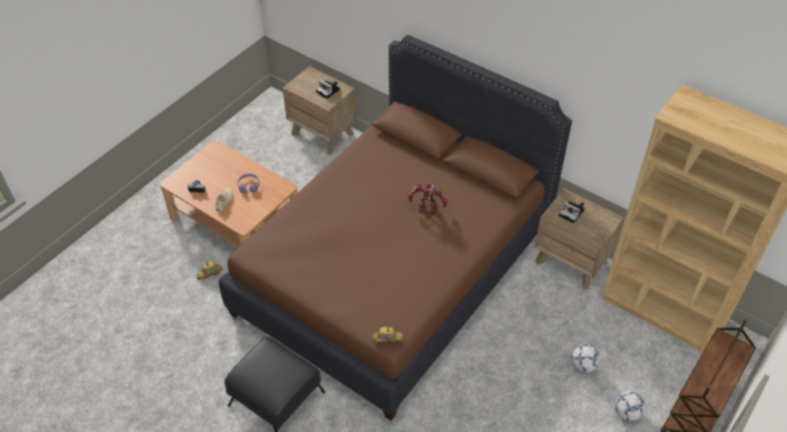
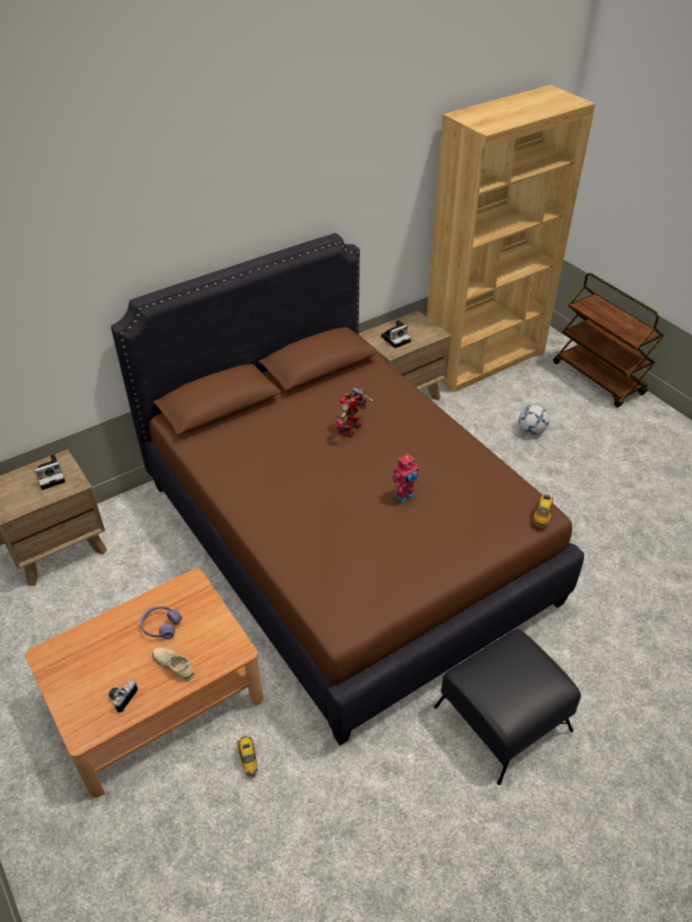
camera: 70 degrees left, 5 degrees down
football [615,391,646,422] -> none
none -> toy robot [392,454,420,503]

